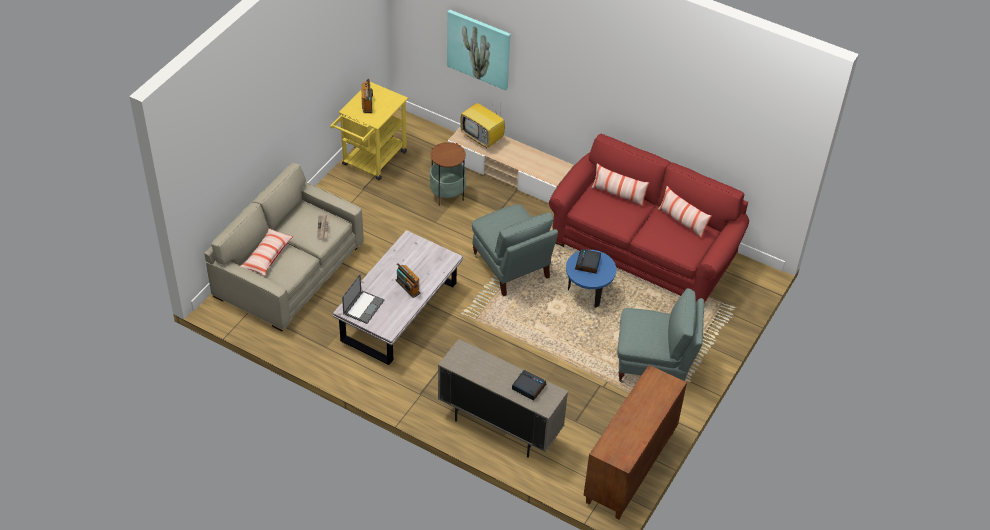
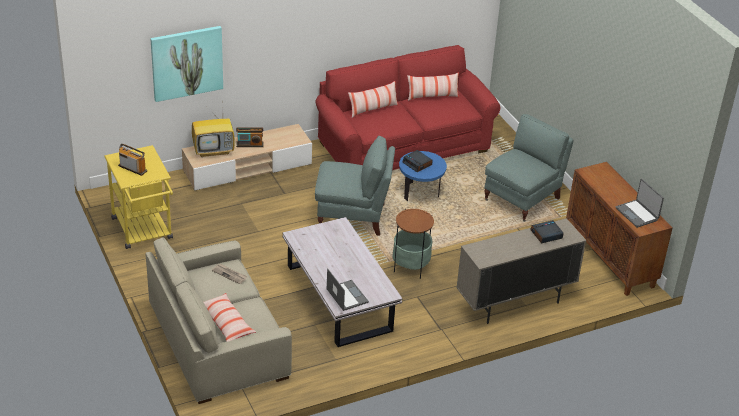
camera: 55 degrees left, 10 degrees down
radio [395,263,420,298] -> radio moved to [236,127,264,147]
side table [430,142,466,206] -> side table moved to [392,209,434,279]
none -> laptop [616,179,664,228]

